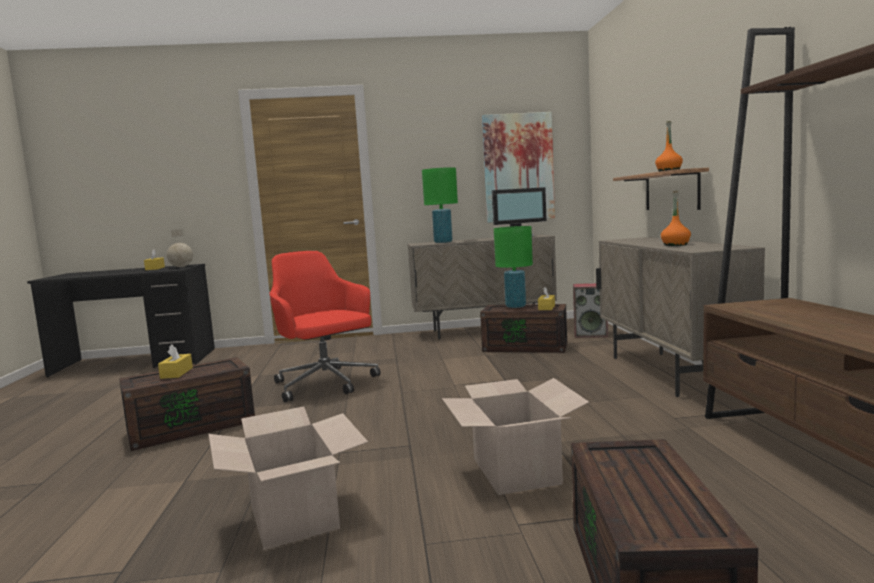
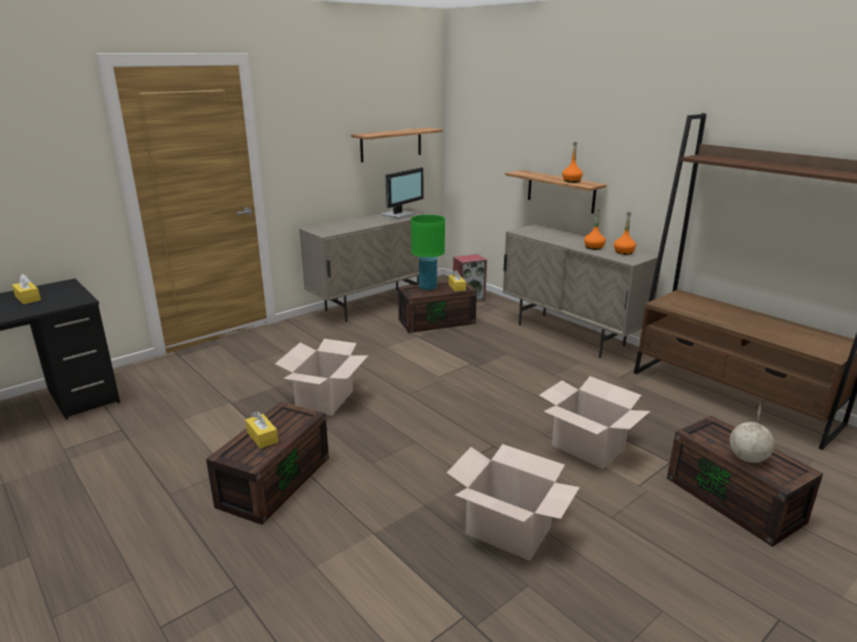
camera: 35 degrees left, 15 degrees up
globe [167,229,193,267] -> globe moved to [730,405,774,463]
red office chair [269,251,381,402] -> cardboard box [275,339,368,416]
green table lamp [422,167,458,243] -> none
picture [482,112,555,223] -> shelf [351,128,443,162]
none -> orange bottle [614,212,636,255]

